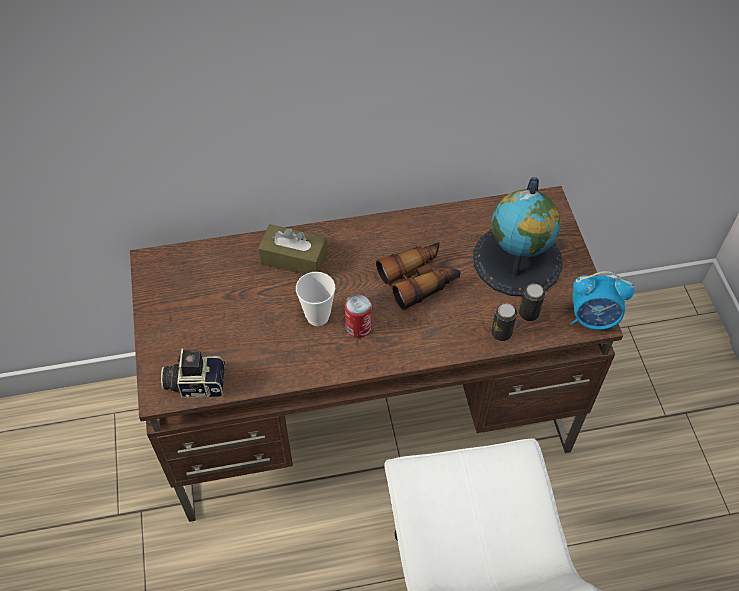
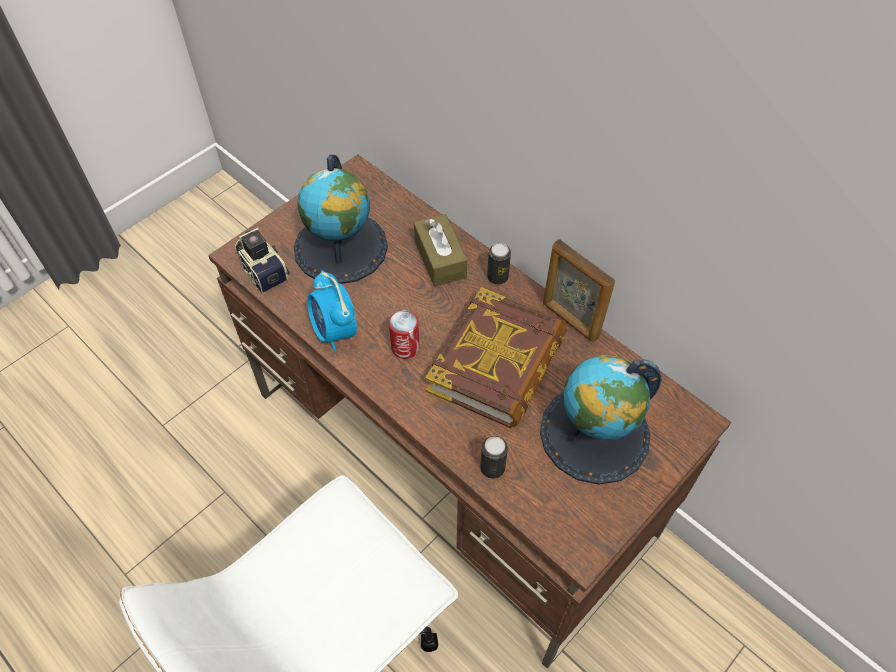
camera: 55 degrees right, 0 degrees up
cup [296,272,335,326] -> none
binoculars [376,242,460,310] -> book [425,287,567,428]
can [519,284,545,321] -> can moved to [487,243,511,285]
alarm clock [570,271,634,330] -> alarm clock moved to [307,270,357,352]
none -> globe [294,154,388,284]
none -> picture frame [543,239,615,343]

